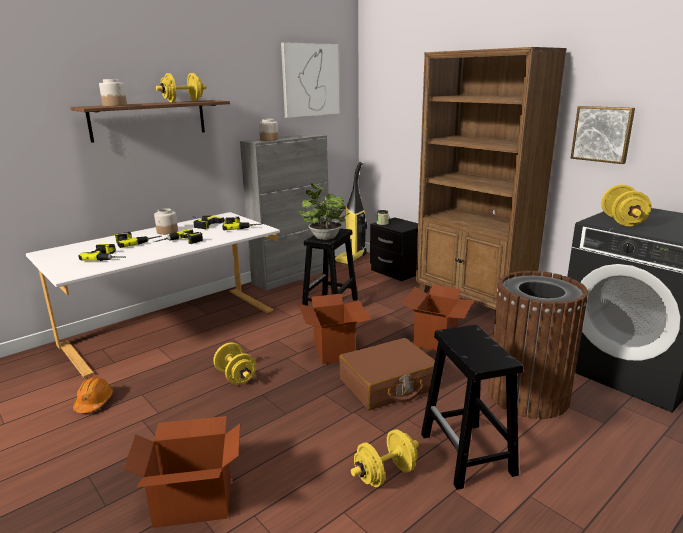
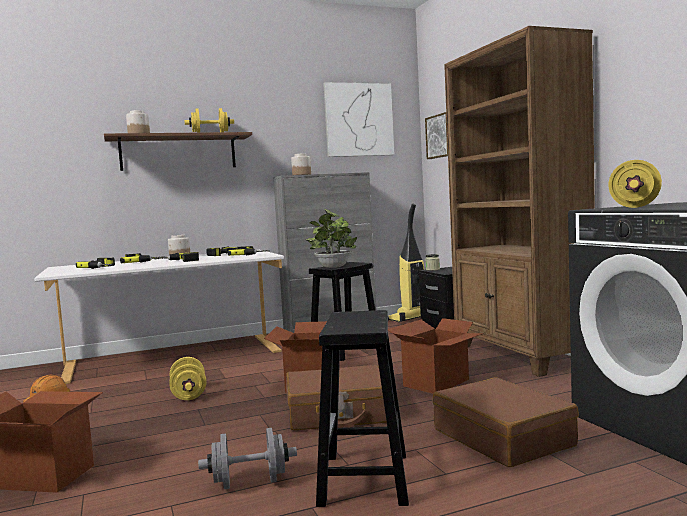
camera: 20 degrees right, 15 degrees down
yellow dumbbell [351,429,419,487] -> grey dumbbell [198,428,297,489]
brown trash can [488,271,588,419] -> brown suitcase [433,377,579,467]
picture [571,106,635,164] -> picture moved to [425,112,448,159]

